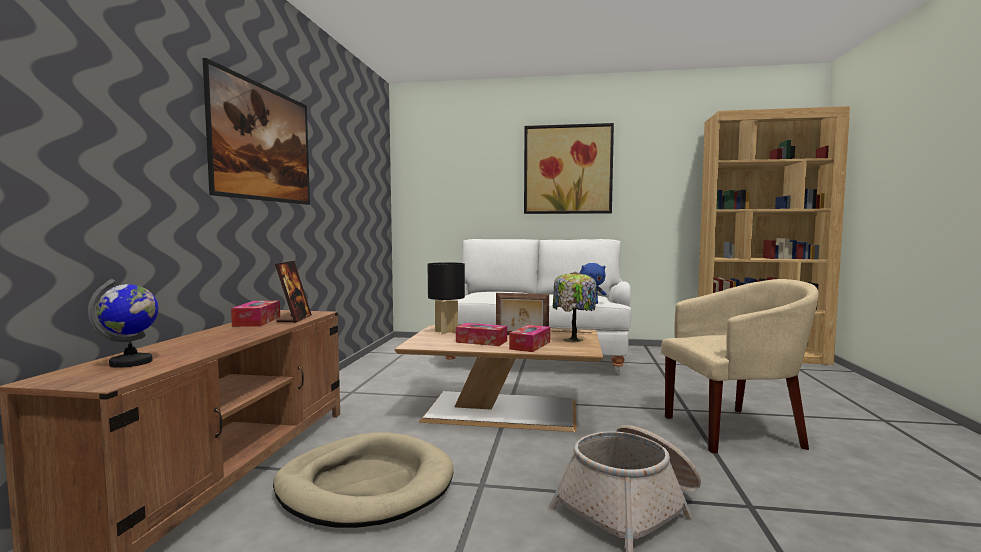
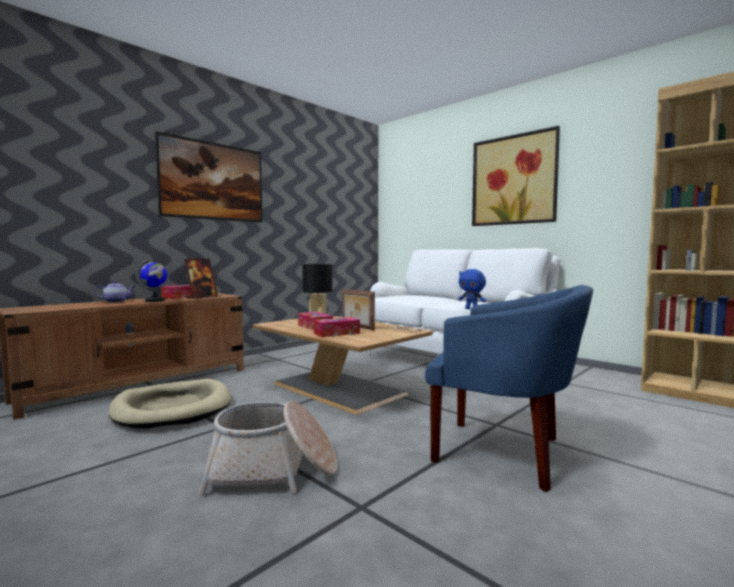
camera: 35 degrees right, 0 degrees up
globe [88,279,158,368] -> globe moved to [136,259,167,302]
table lamp [553,271,596,343] -> none
beige armchair [661,279,818,453] -> blue armchair [425,285,593,492]
none -> teapot [95,281,135,302]

